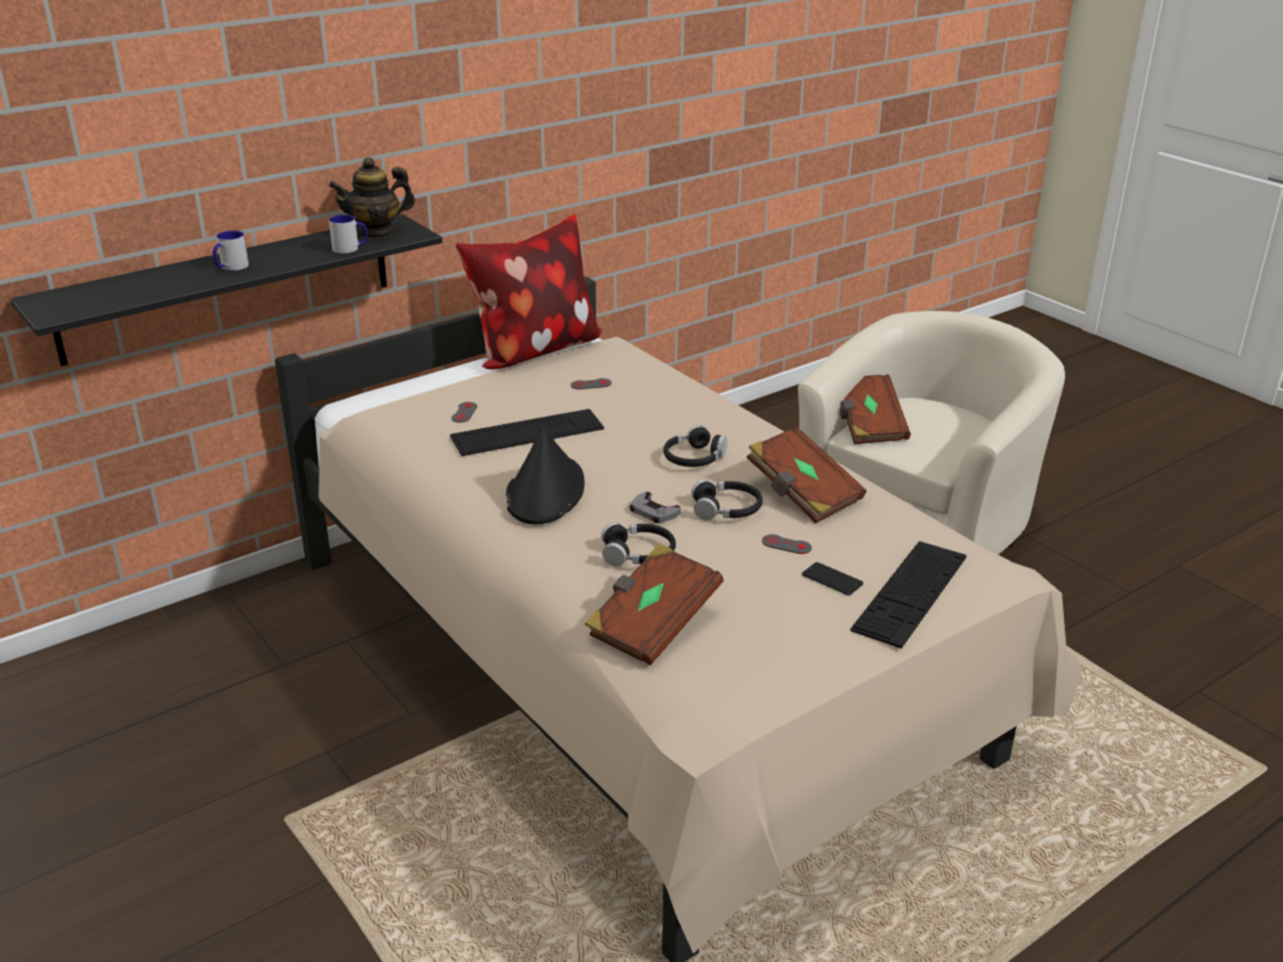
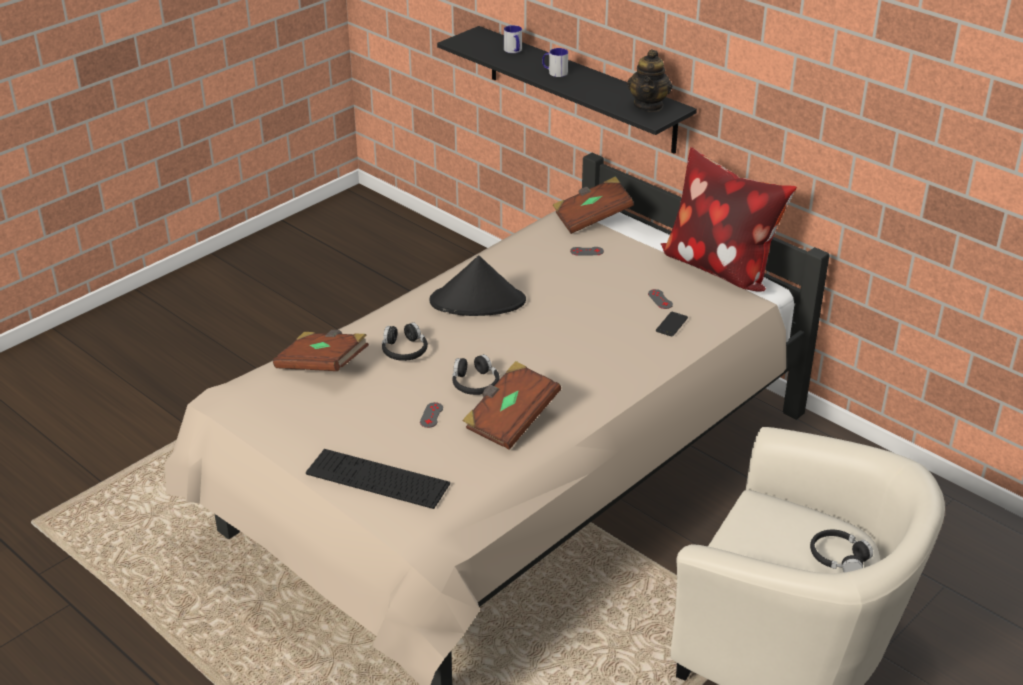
camera: 80 degrees right, 5 degrees up
teapot [329,157,415,239] -> teapot turned 135 degrees counterclockwise [627,49,672,112]
mug [329,215,368,253] -> mug moved to [504,25,522,53]
keyboard [450,409,604,456] -> none
grey game controller [629,492,681,523] -> none
black headphones [664,425,727,467] -> black headphones moved to [810,530,873,572]
phone [802,562,863,596] -> phone moved to [656,312,688,337]
brown book [840,374,911,444] -> brown book moved to [553,176,634,234]

